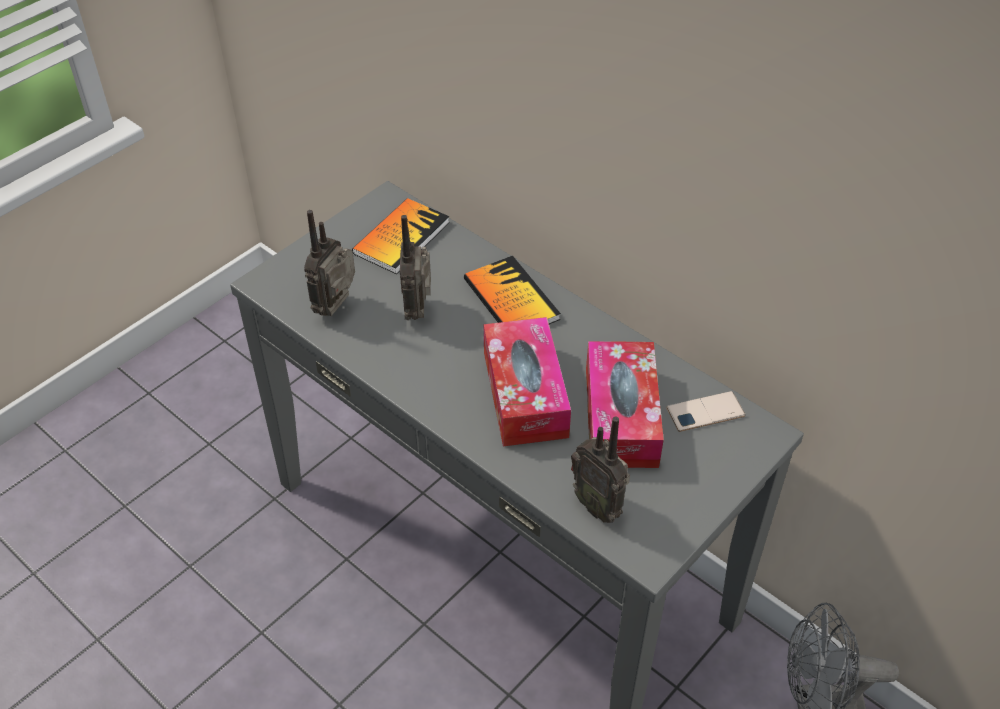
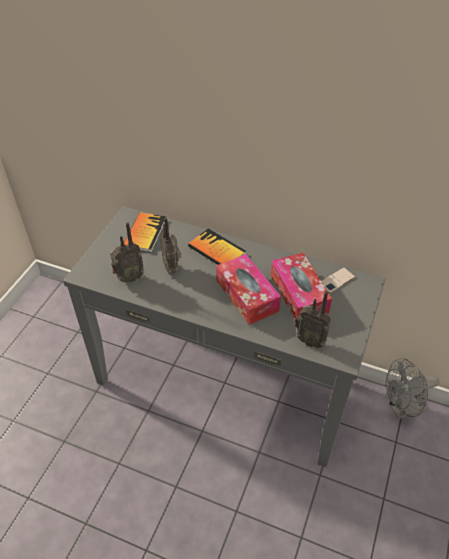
camera: 20 degrees left, 0 degrees up
radio [304,210,355,316] -> radio turned 120 degrees counterclockwise [110,222,144,282]

